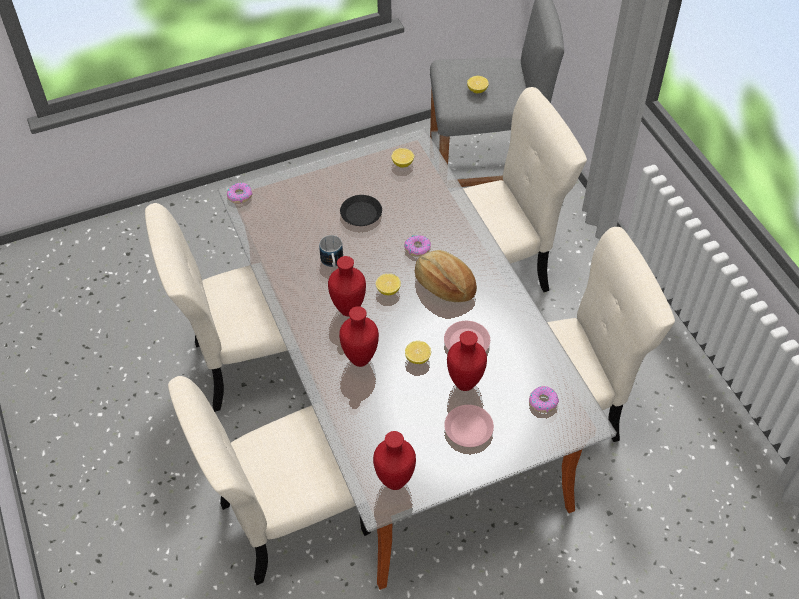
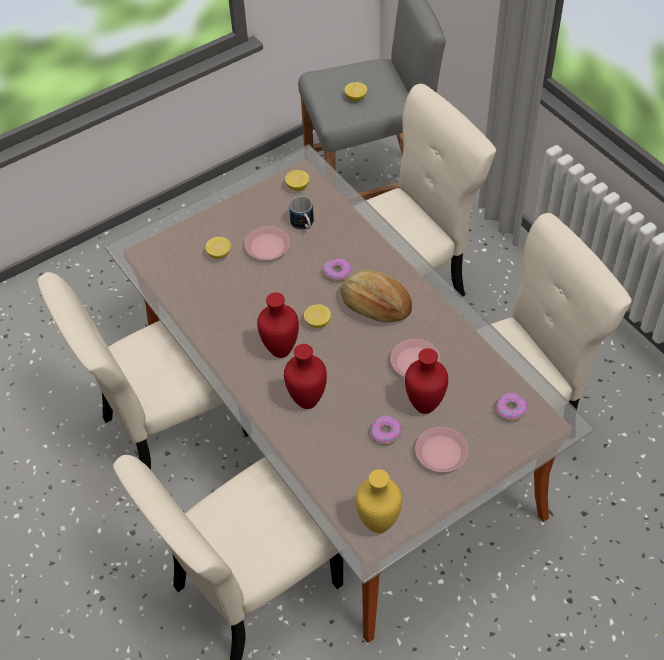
camera: 10 degrees left, 0 degrees up
donut [227,183,253,204] -> donut moved to [370,416,402,445]
mug [319,235,343,268] -> mug moved to [289,196,314,230]
black plate [340,195,382,226] -> pink plate [244,226,290,260]
red vase [373,431,416,490] -> yellow vase [355,469,402,533]
lemon [405,341,431,364] -> lemon moved to [205,237,231,259]

